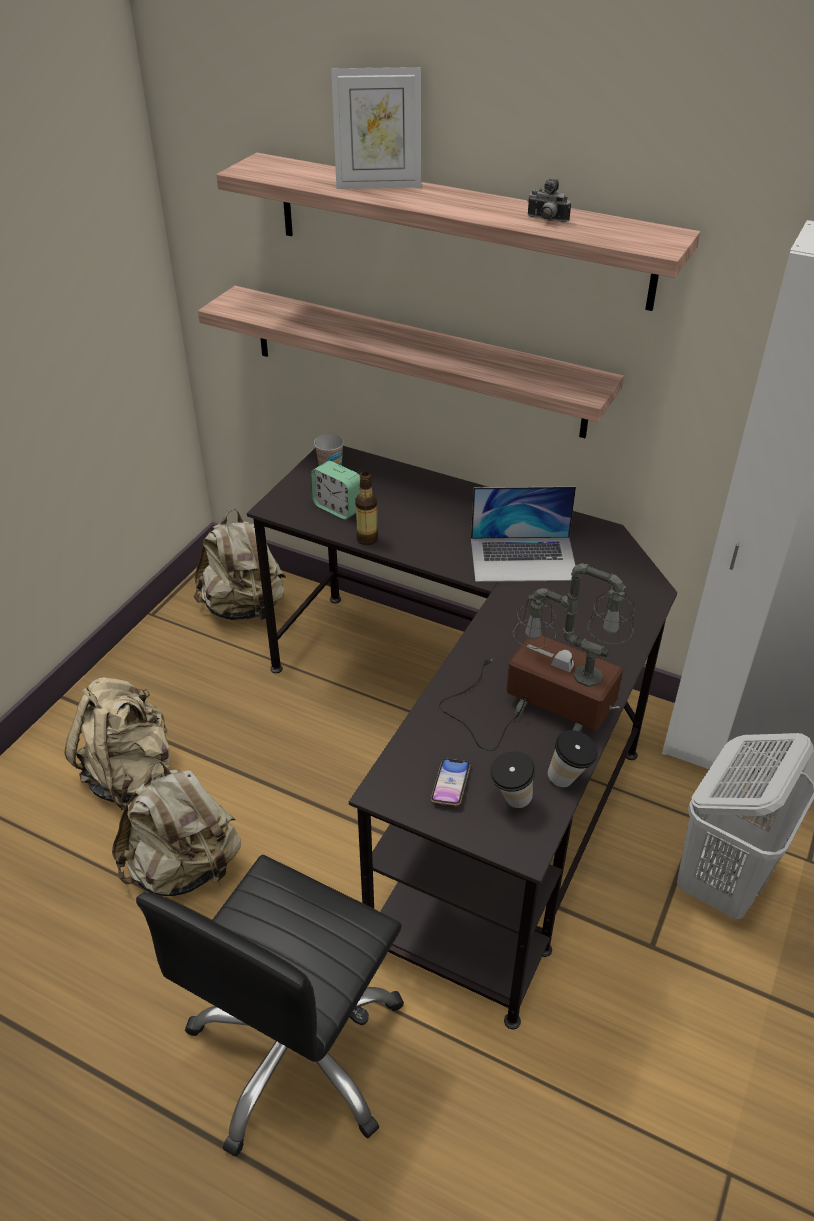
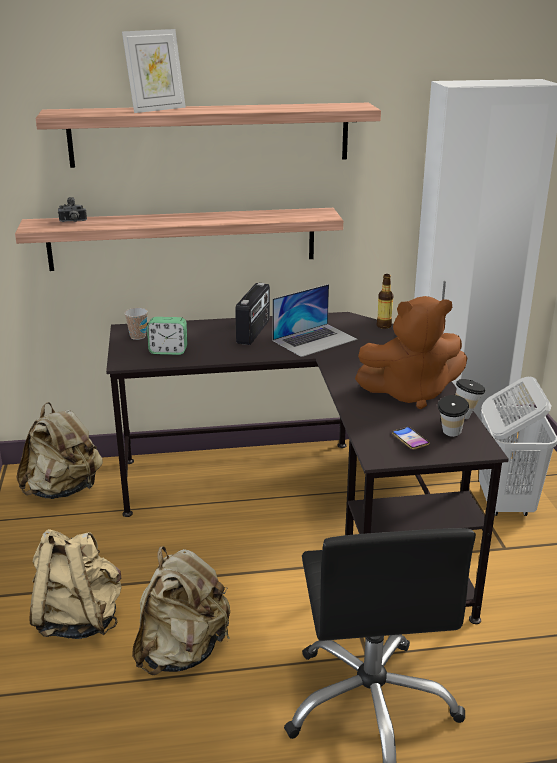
camera: 35 degrees left, 15 degrees down
bottle [355,472,378,545] -> bottle moved to [377,274,393,329]
table lamp [439,563,635,751] -> brown plush toy [355,296,467,409]
camera [527,179,571,222] -> camera moved to [58,197,87,222]
none -> radio [235,283,270,345]

